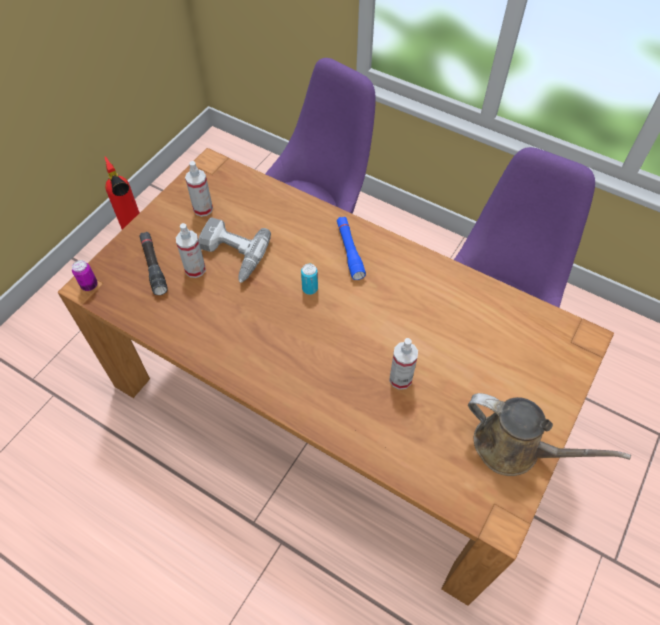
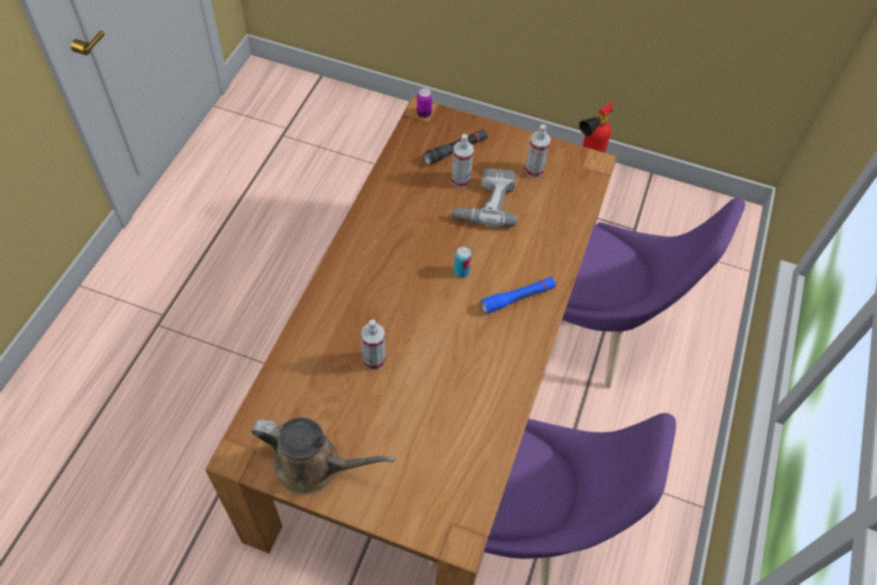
camera: 75 degrees right, 0 degrees up
brown watering can [468,393,631,476] -> brown watering can turned 90 degrees counterclockwise [252,417,395,495]

